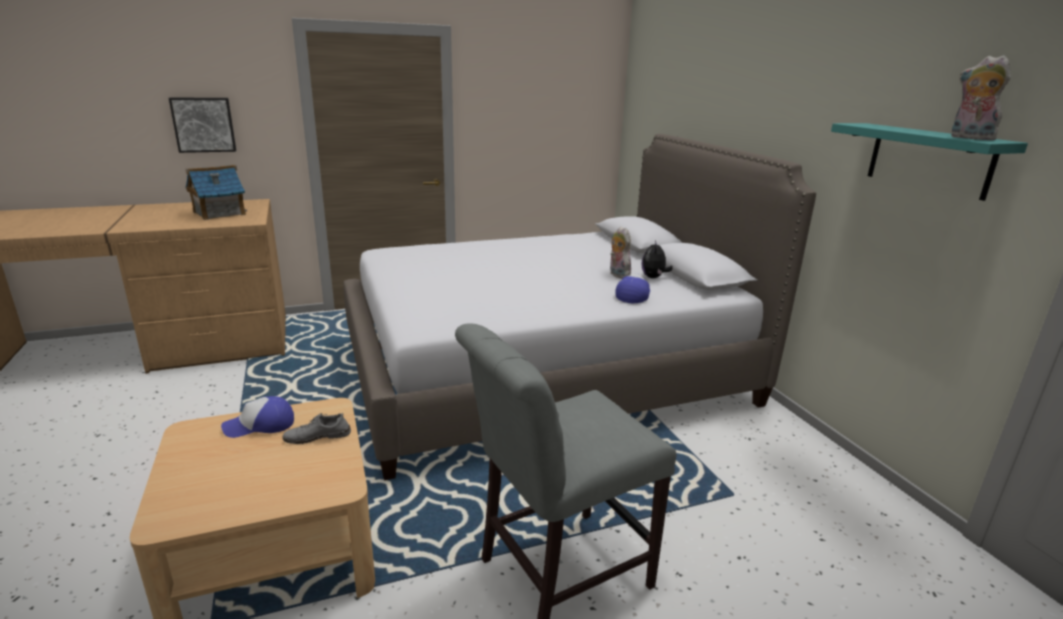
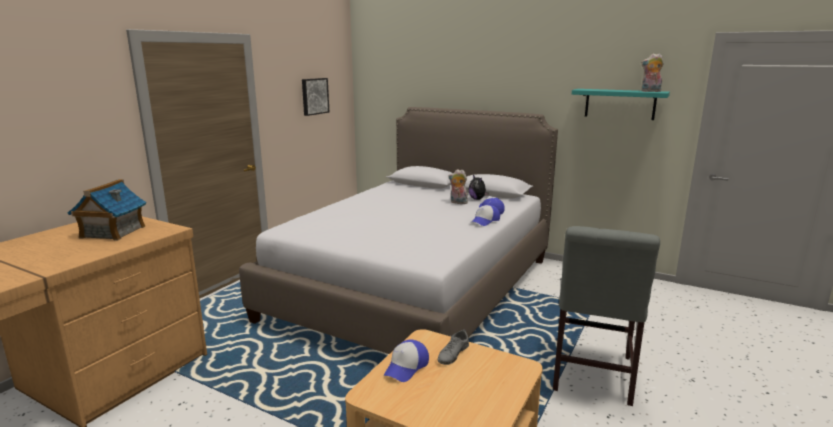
camera: 40 degrees left, 5 degrees down
picture [169,97,236,153] -> picture moved to [302,78,329,116]
none -> cap [472,205,500,226]

